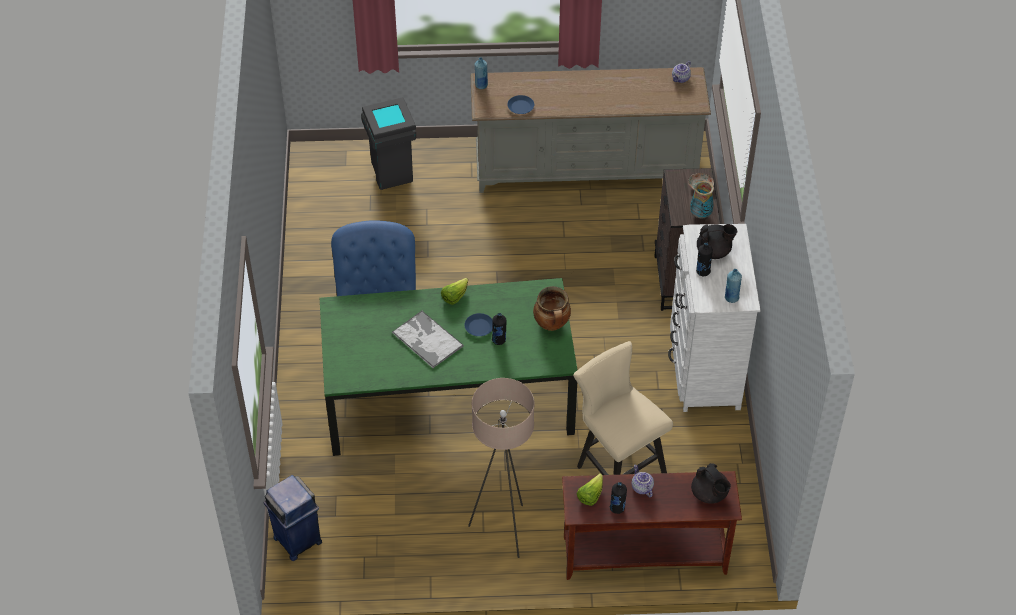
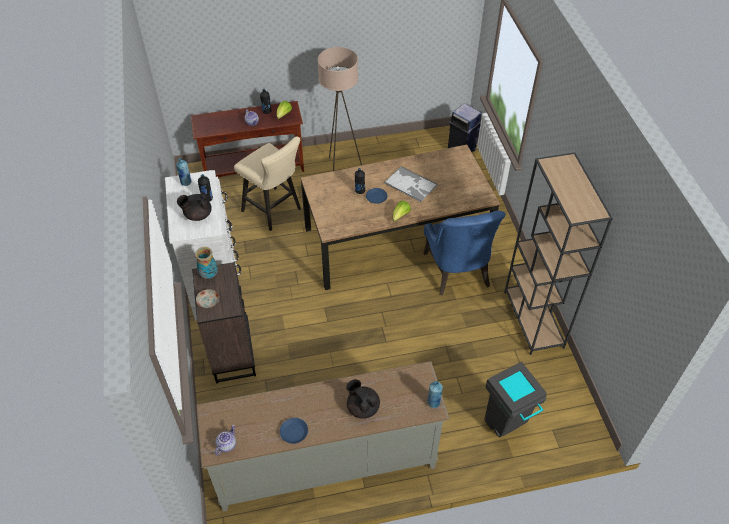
camera: 170 degrees right, 0 degrees up
green dining table [320,278,577,456] -> brown dining table [301,145,500,290]
blue plate [507,95,534,114] -> blue plate moved to [280,418,308,444]
cooking pot [533,286,571,331] -> none
black teapot [691,463,731,504] -> black teapot moved to [346,379,380,419]
none -> bookcase [504,152,613,355]

